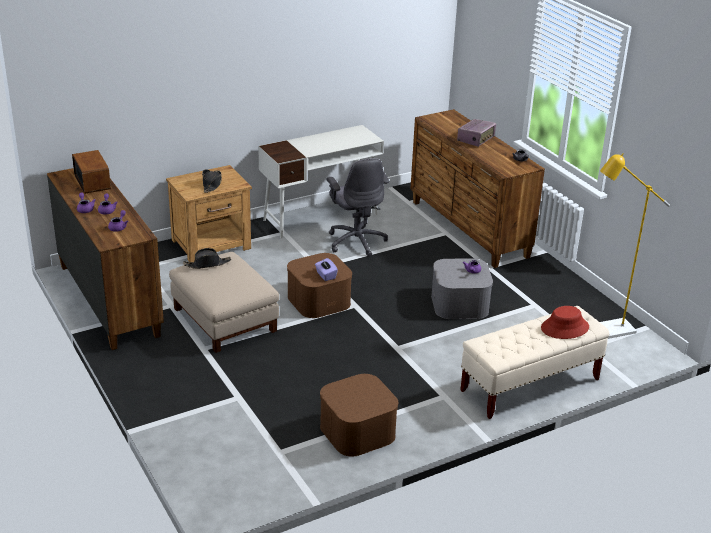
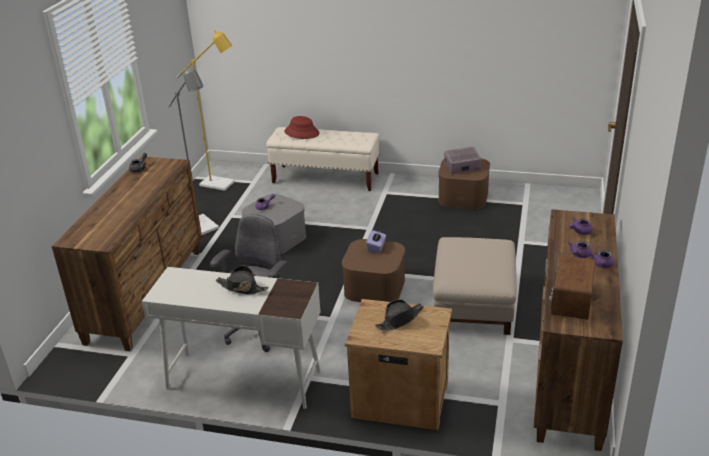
camera: 135 degrees left, 0 degrees up
black hat [183,248,231,269] -> black hat moved to [216,265,268,295]
radio [457,119,496,147] -> radio moved to [444,147,481,174]
none -> grey floor lamp [168,66,219,235]

